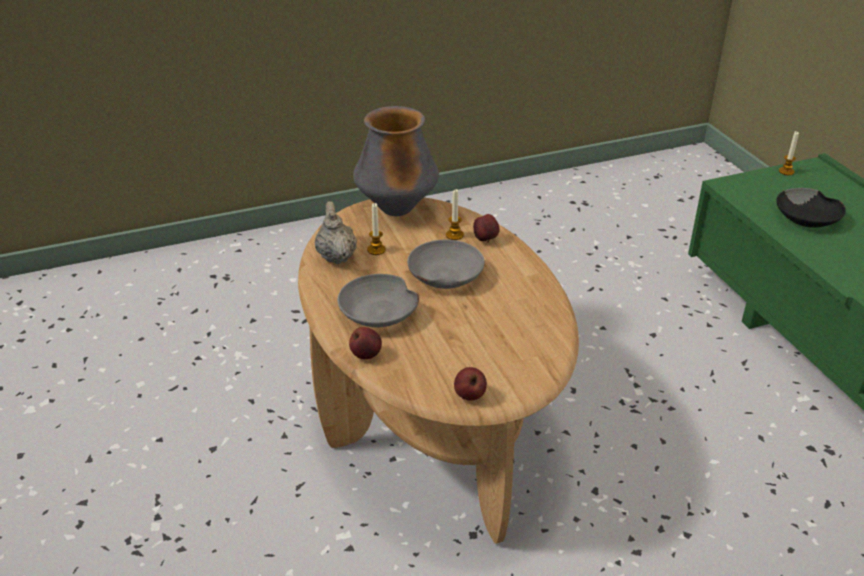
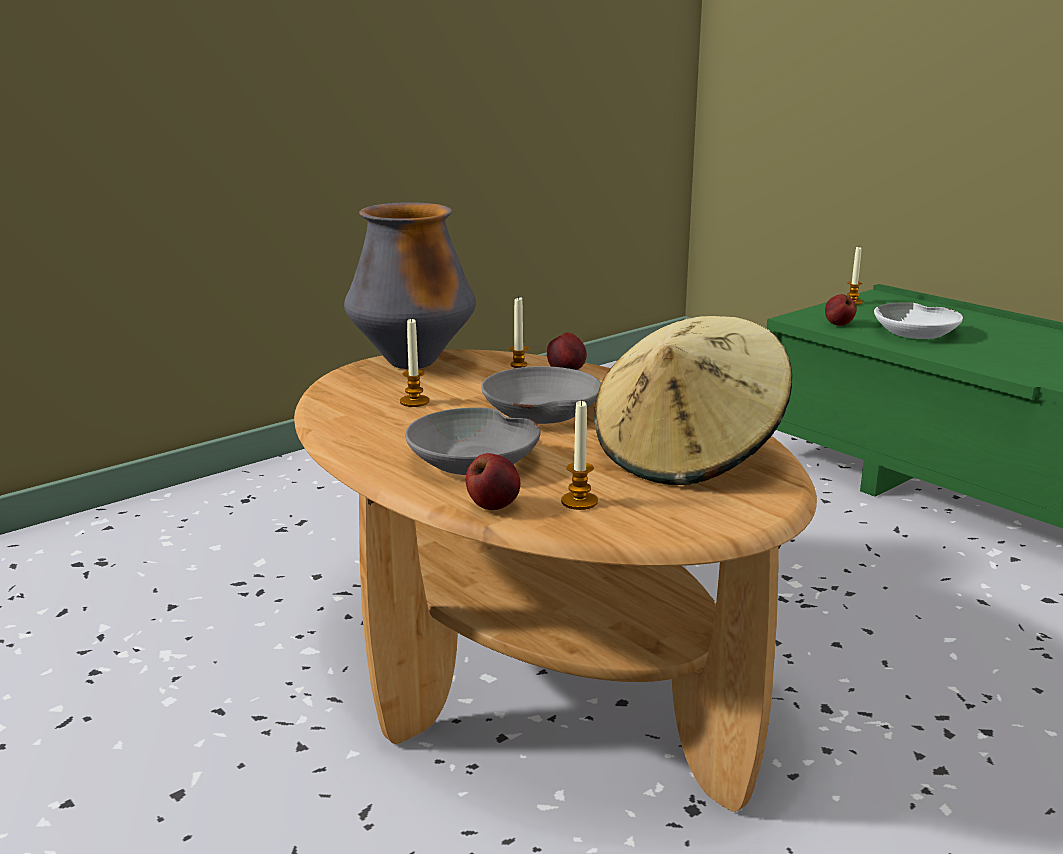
camera: 20 degrees left, 15 degrees down
beige teapot [315,201,357,264] -> none
apple [454,367,487,401] -> apple moved to [825,294,857,326]
black bowl [776,188,846,228] -> white bowl [874,302,963,339]
none -> candle [561,399,598,510]
none -> beige hat [594,316,792,485]

